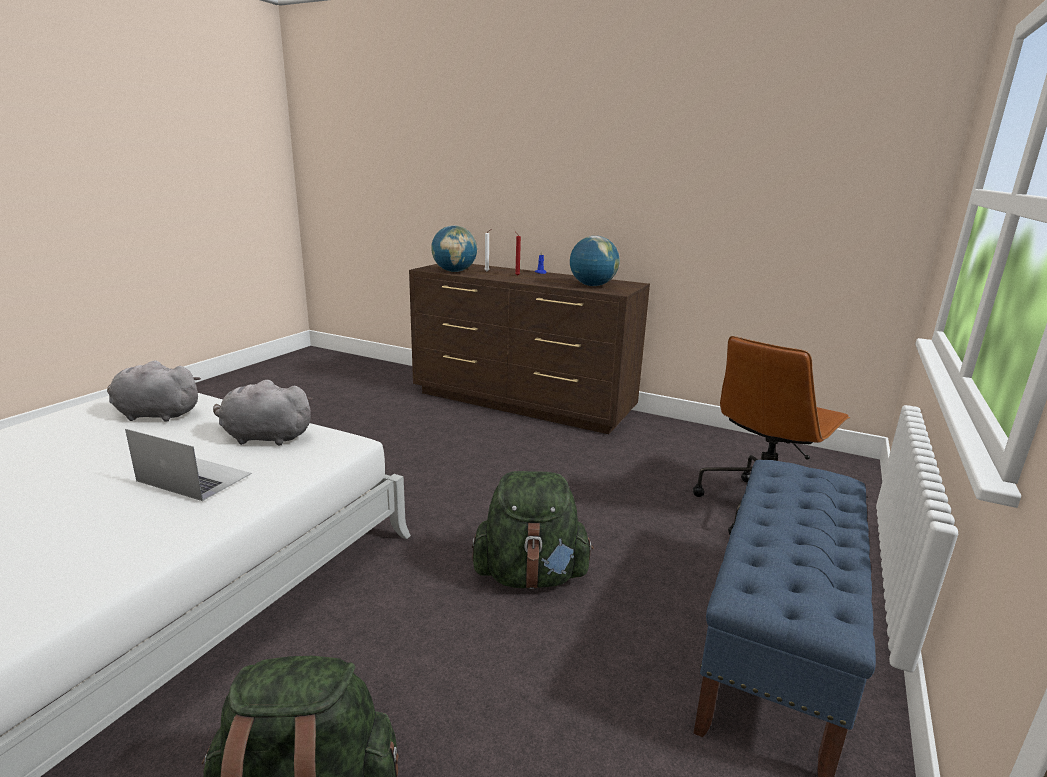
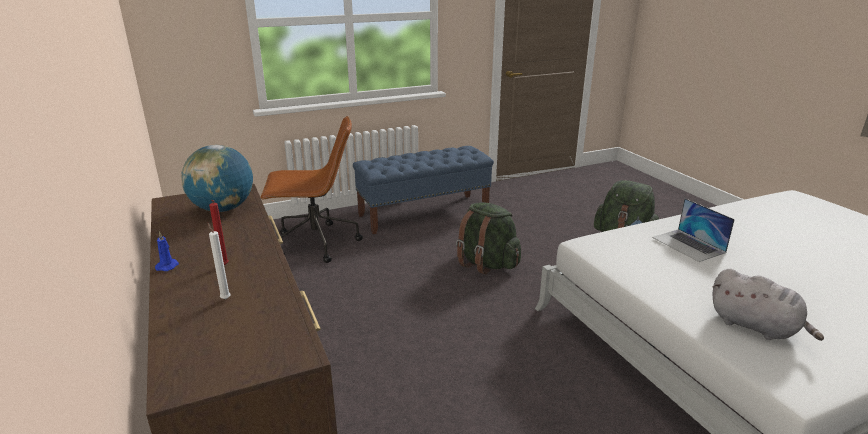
camera: 140 degrees left, 5 degrees up
grey plush toy [213,380,313,446] -> none
globe [431,225,477,272] -> none

